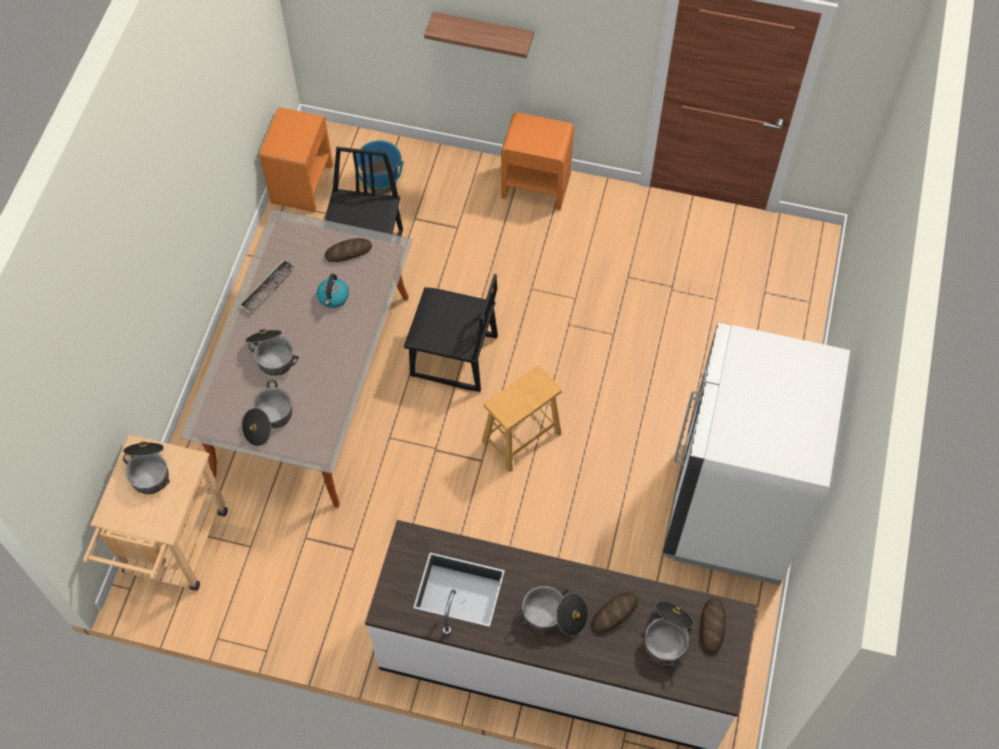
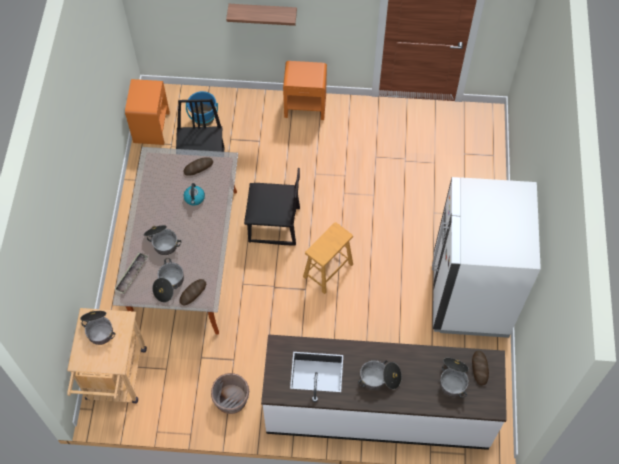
camera: 10 degrees left, 0 degrees up
tray [239,259,296,313] -> tray moved to [114,252,148,294]
bread [591,592,639,634] -> bread moved to [179,279,206,306]
none -> grey planter [211,373,249,414]

